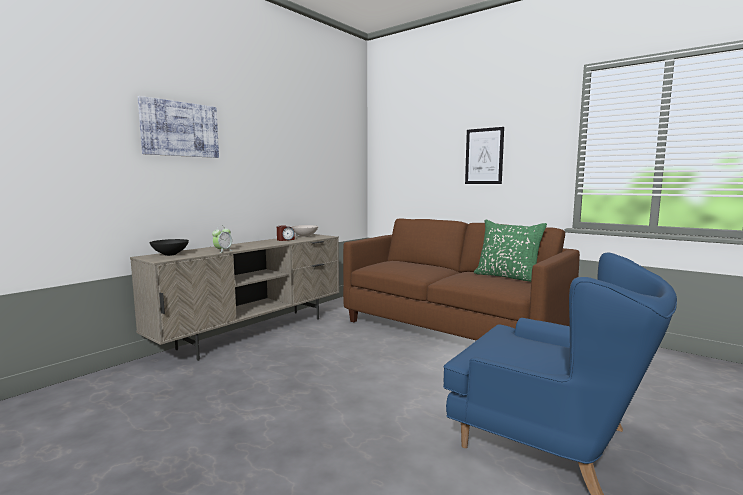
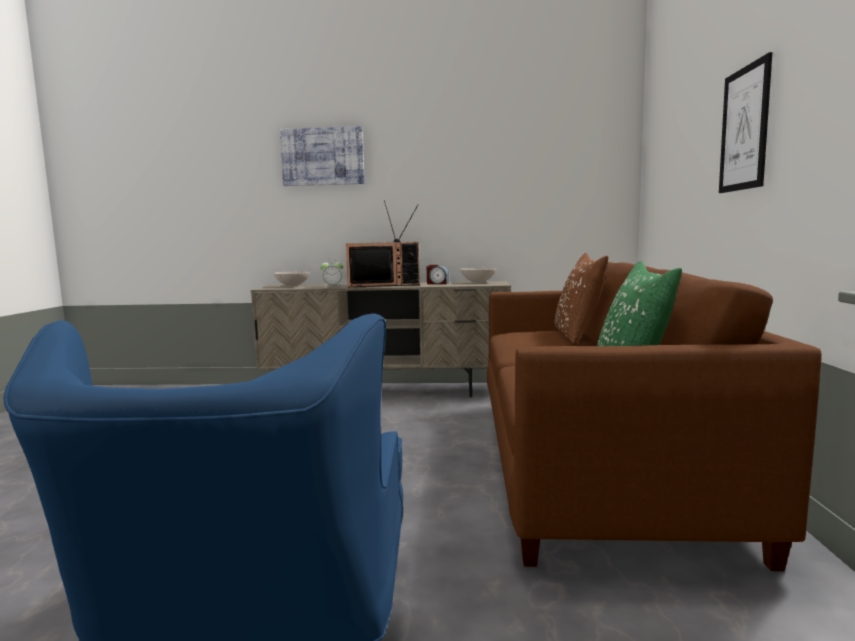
camera: 55 degrees right, 0 degrees up
black bowl [150,239,189,256] -> white bowl [273,271,310,287]
none -> television [346,200,420,287]
none -> brown pillow [555,253,608,344]

